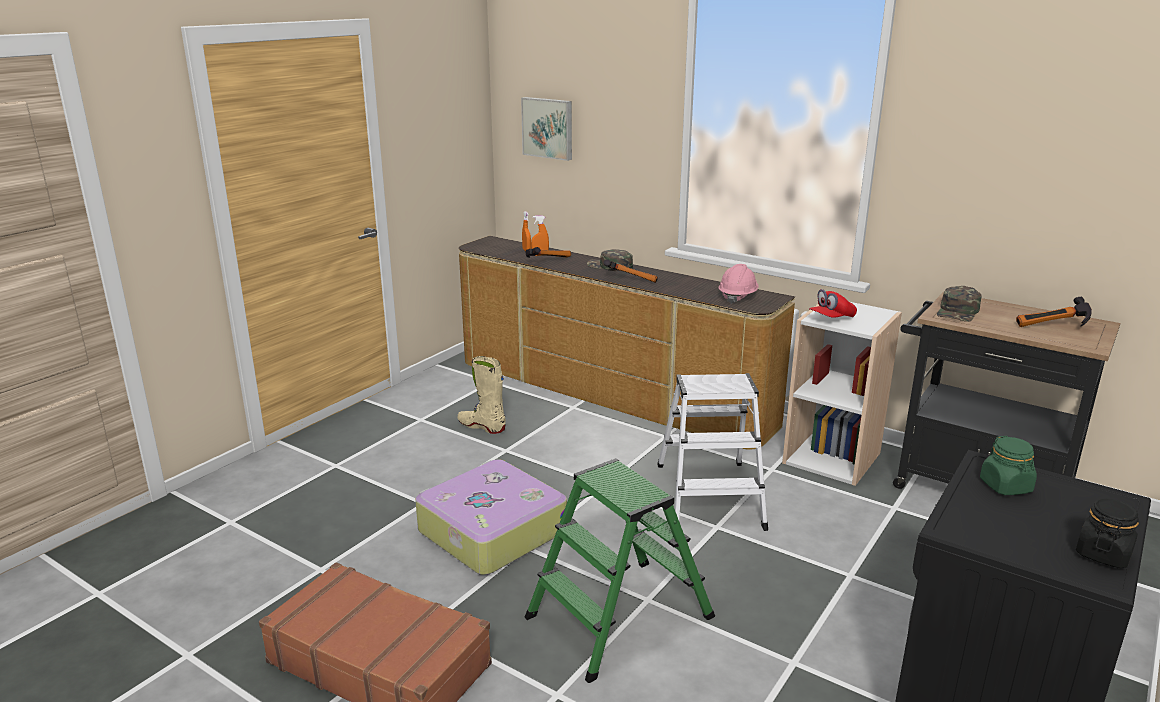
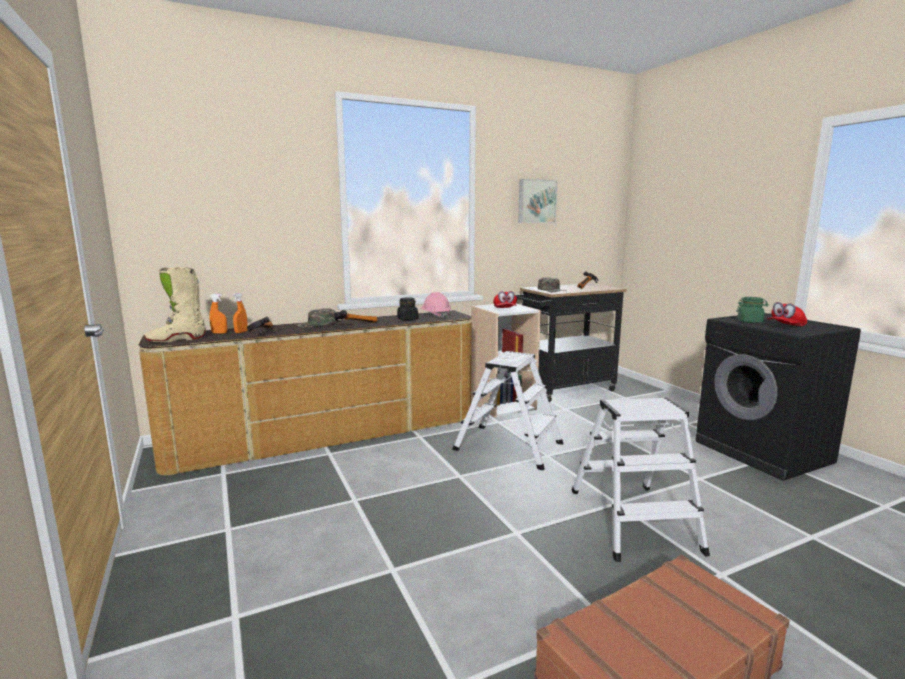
camera: 60 degrees left, 10 degrees down
suitcase [415,459,567,575] -> none
beige boot [457,356,506,434] -> beige boot moved to [144,267,206,342]
picture [521,97,572,161] -> picture moved to [518,179,558,223]
green step ladder [525,458,715,683] -> white step ladder [572,397,710,562]
black jar [1076,498,1139,568] -> black jar moved to [397,297,418,321]
none -> red cap [767,302,807,326]

